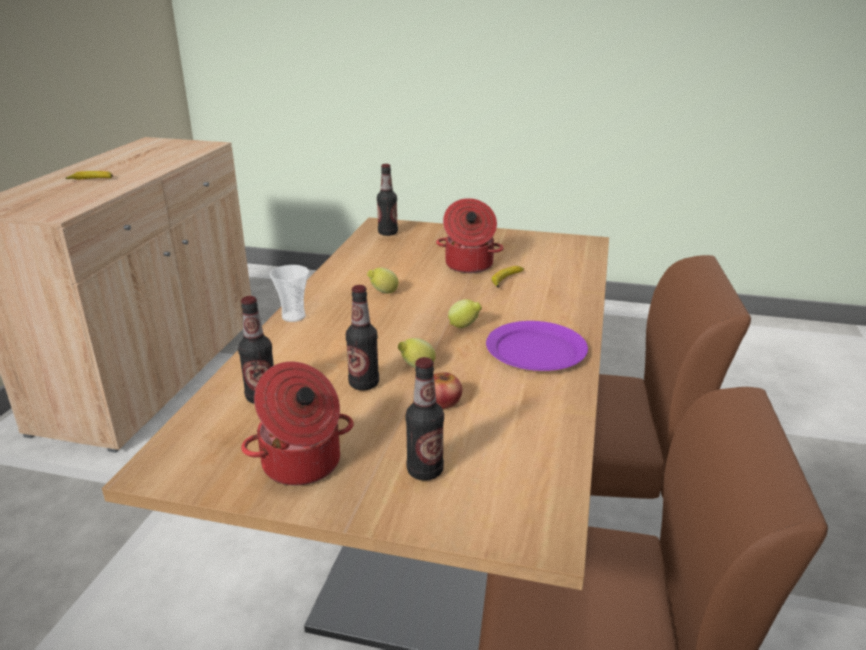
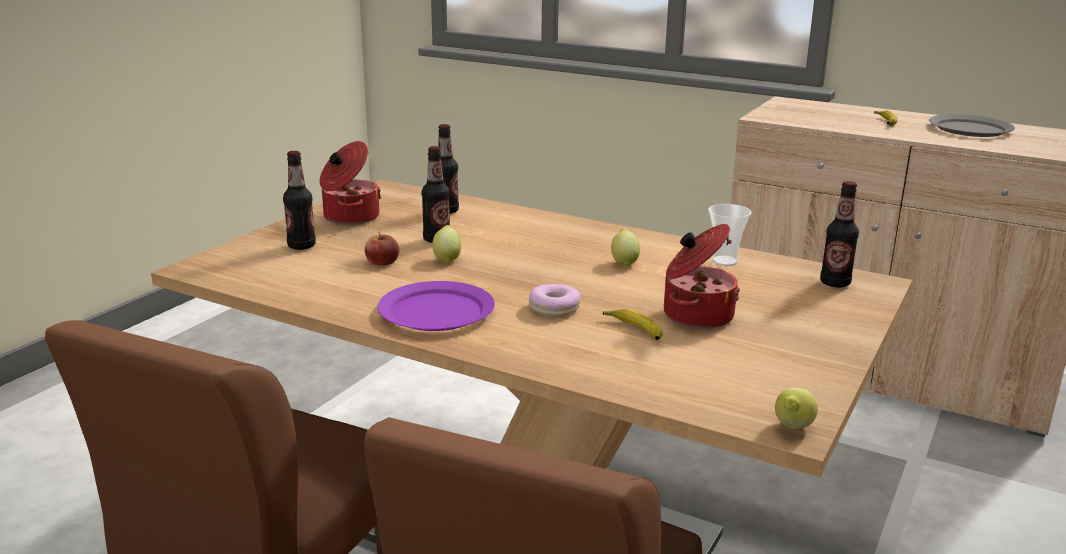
camera: 105 degrees right, 5 degrees down
cup [270,265,309,322] -> cup moved to [708,204,752,266]
lemon [448,299,482,328] -> lemon moved to [775,387,818,429]
none -> donut [529,284,580,317]
none -> grey plate [929,114,1015,137]

